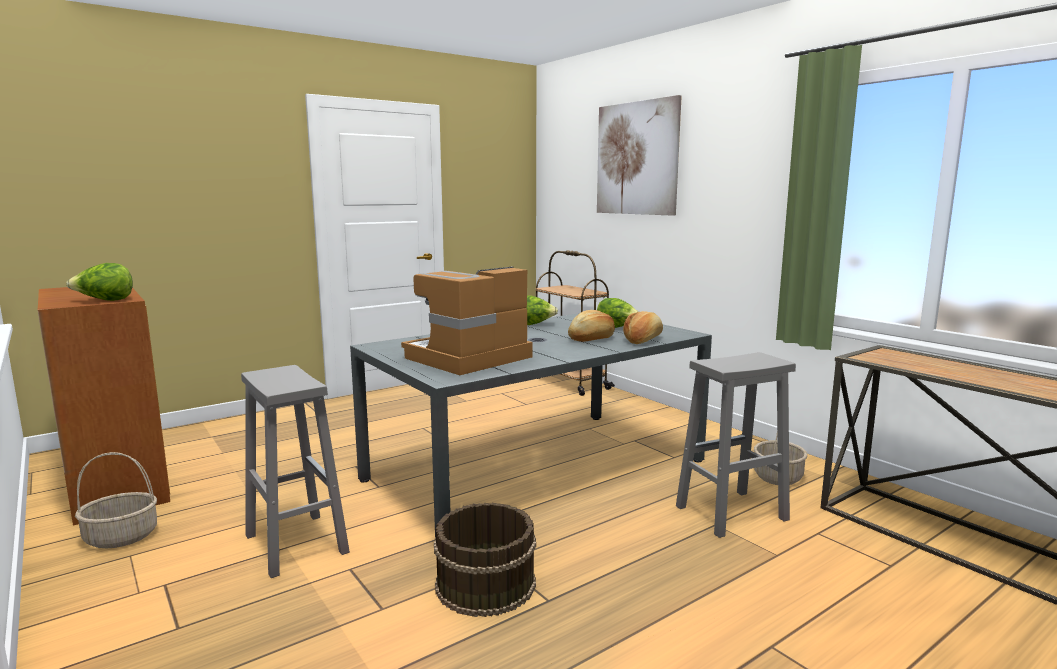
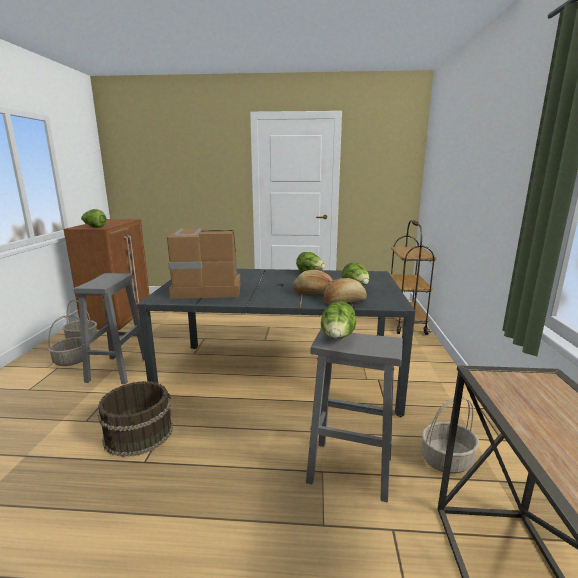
camera: 40 degrees right, 5 degrees up
picture [597,95,682,216] -> none
none -> basket [48,315,91,366]
none -> lettuce [321,301,356,339]

